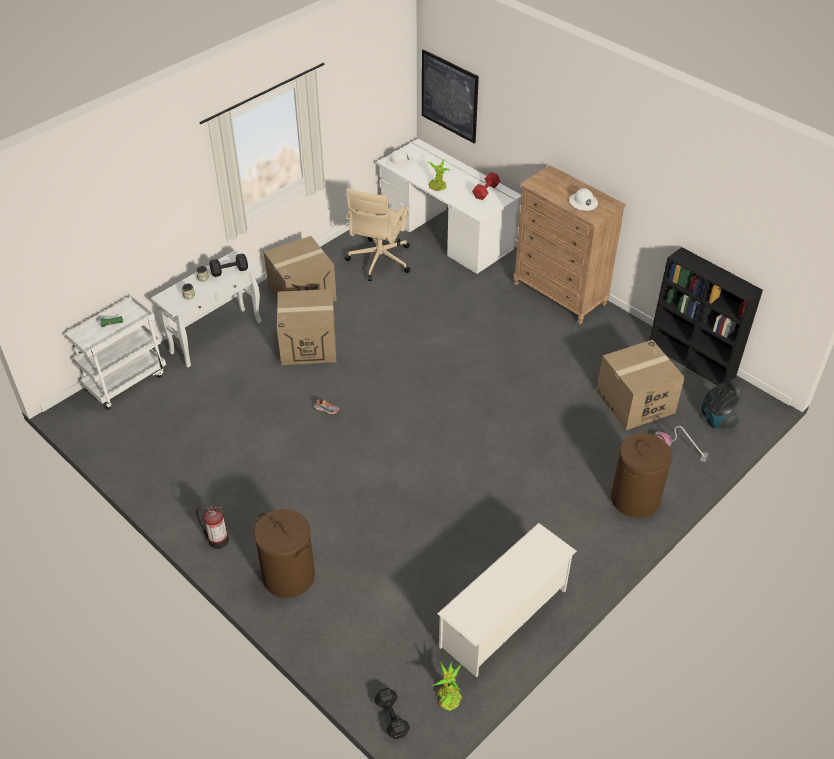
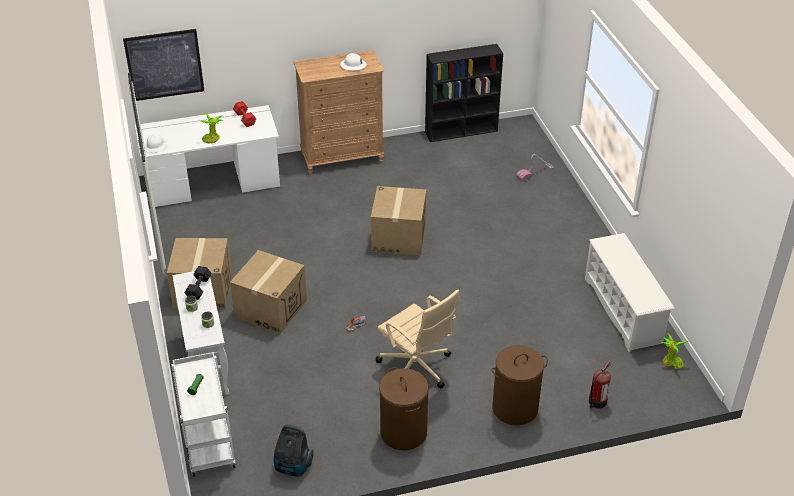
camera: 60 degrees left, 5 degrees down
fire extinguisher [196,506,229,549] -> fire extinguisher moved to [589,360,611,409]
beige office chair [345,188,410,281] -> beige office chair moved to [375,289,460,388]
black dumbbell [374,688,410,740] -> none
cardboard box [596,340,685,430] -> cardboard box moved to [371,186,426,255]
brown laundry basket [611,433,673,518] -> brown laundry basket moved to [379,367,429,450]
vacuum cleaner [702,379,741,429] -> vacuum cleaner moved to [273,424,314,476]

